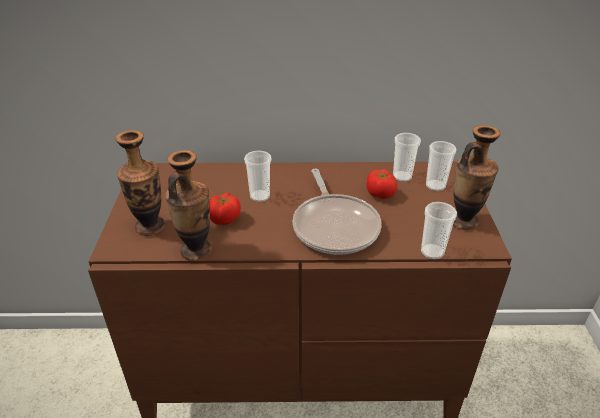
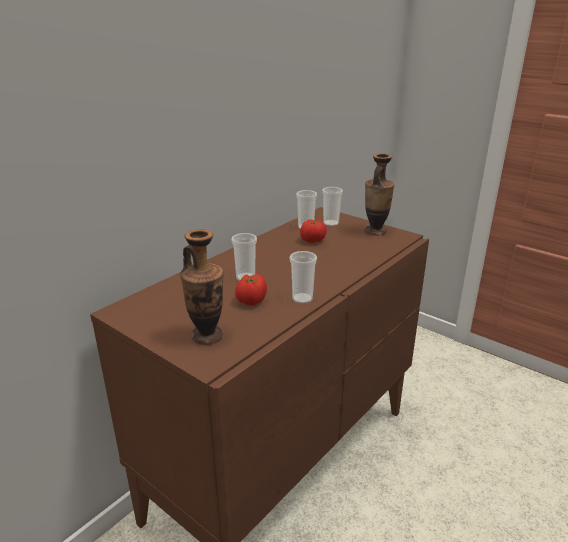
camera: 50 degrees left, 10 degrees down
vase [165,150,212,261] -> none
frying pan [293,169,382,255] -> none
cup [421,202,457,259] -> cup moved to [289,251,317,304]

